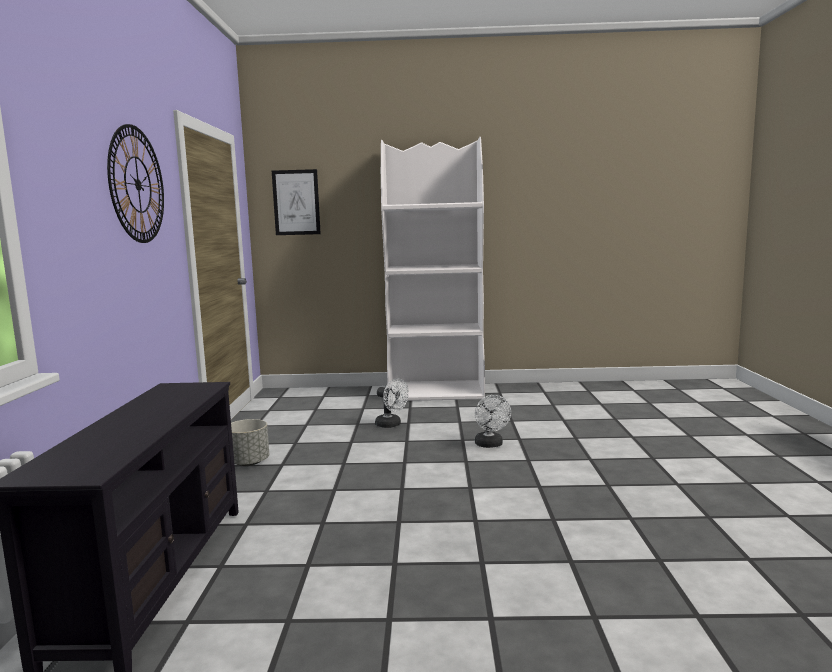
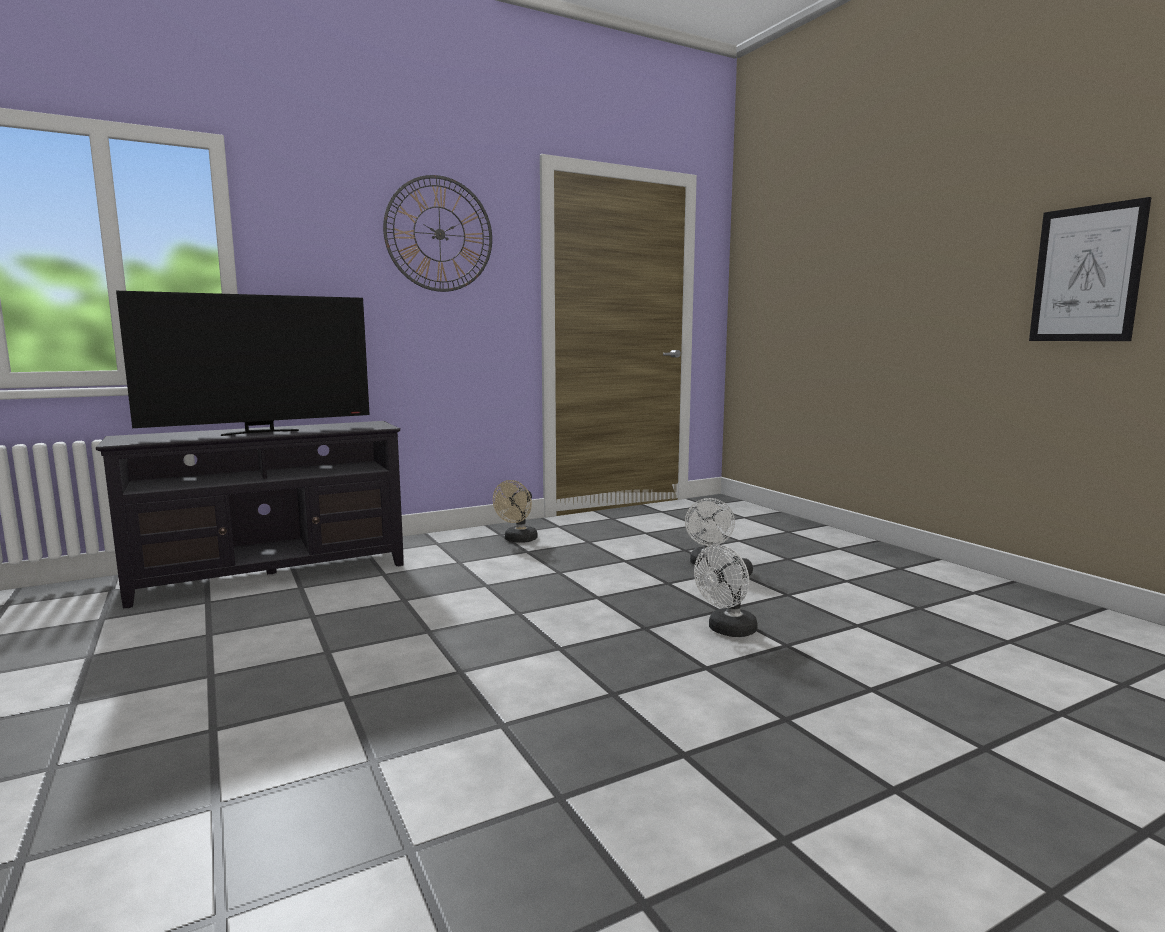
camera: 60 degrees right, 0 degrees up
grey planter [231,419,269,466] -> beige fan [493,480,538,543]
picture [272,169,321,235] -> picture moved to [1029,197,1151,341]
white bookcase [381,137,485,401] -> none
none -> television [116,291,370,436]

